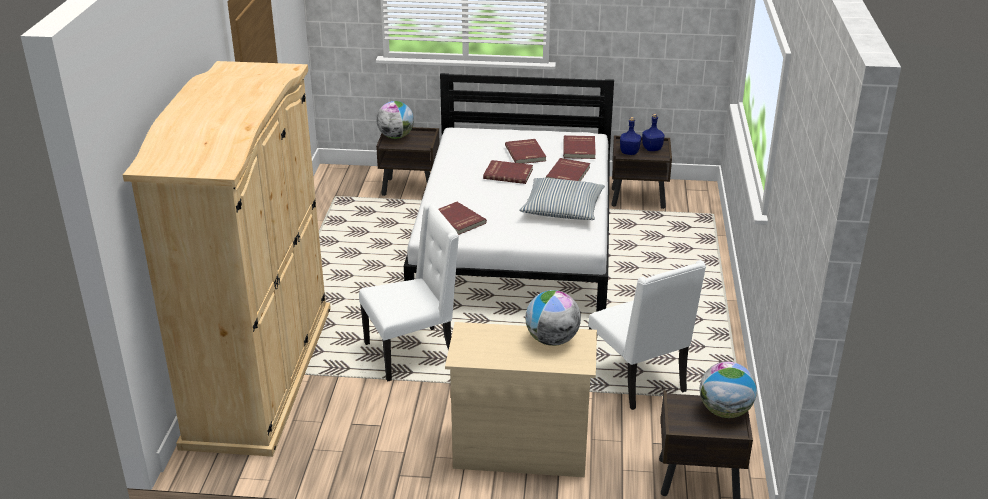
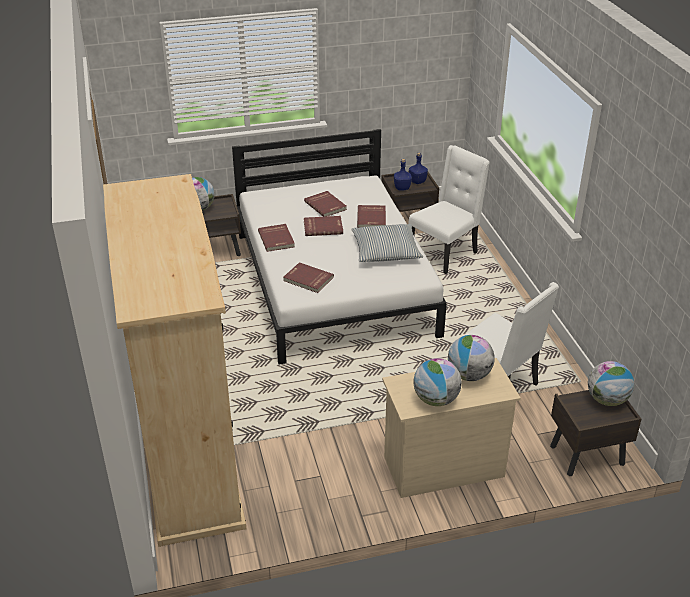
camera: 20 degrees left, 5 degrees up
white chair [359,203,459,381] -> white chair moved to [408,145,490,274]
red book [563,135,596,159] -> red book moved to [258,224,295,252]
none -> globe [414,358,462,406]

